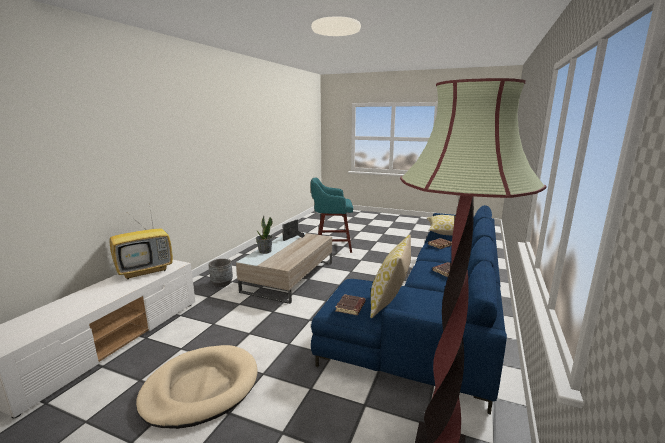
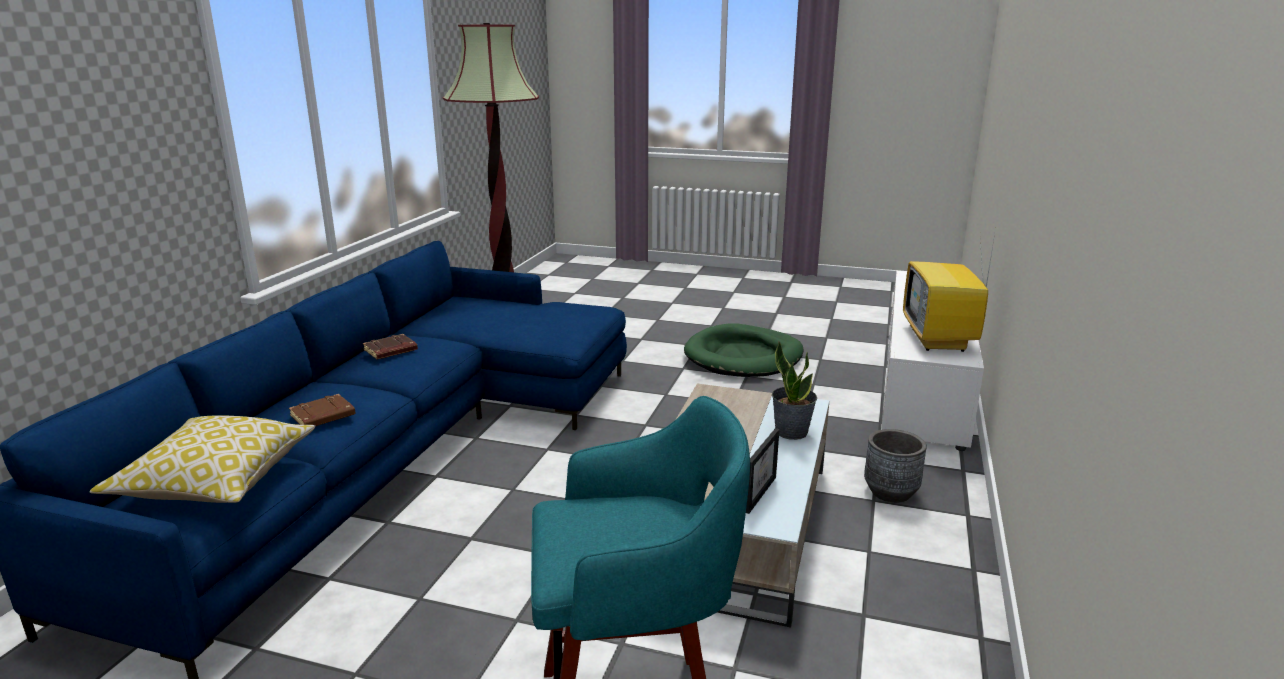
camera: 175 degrees right, 5 degrees up
television [110,210,173,280] -> television turned 45 degrees counterclockwise [903,234,995,352]
beige dog bed [136,345,257,429] -> green dog bed [684,323,804,377]
brown book [335,294,366,315] -> none
pillow [370,234,411,318] -> none

